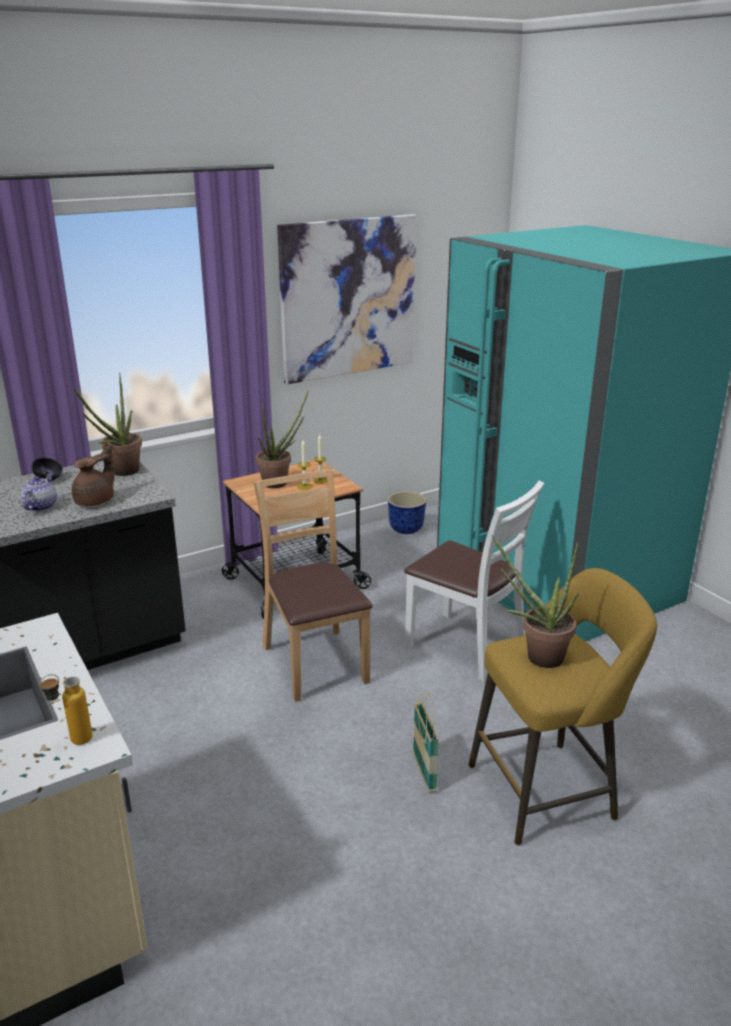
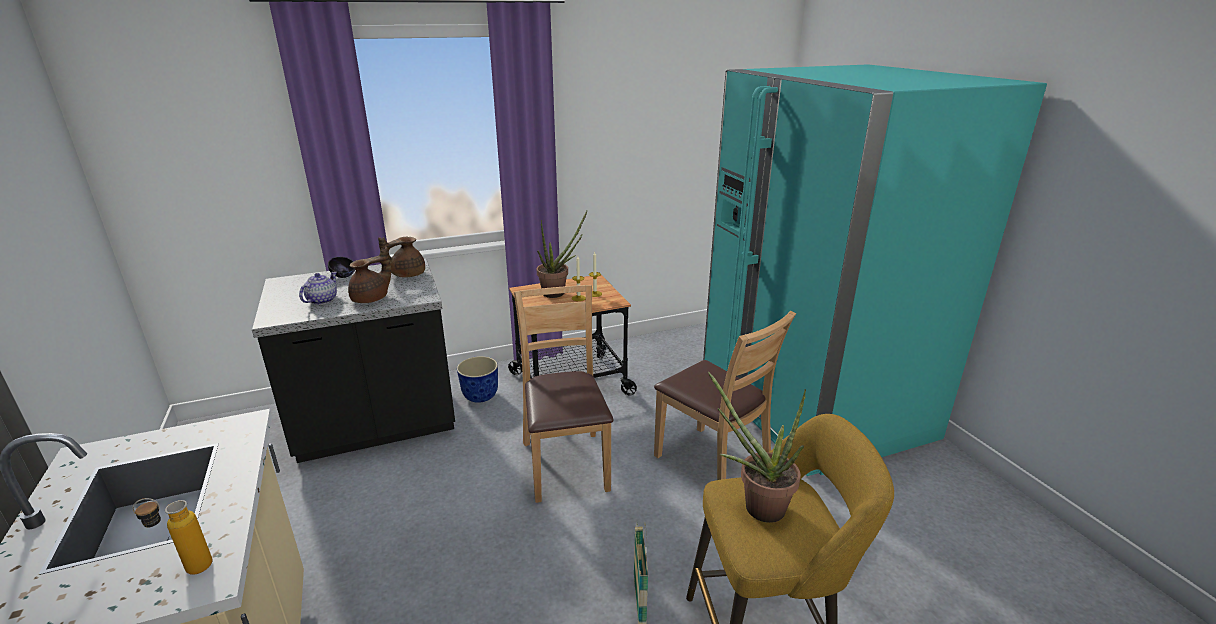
camera: 10 degrees right, 0 degrees up
potted plant [73,373,142,476] -> brown teapot [378,237,425,278]
picture [277,214,417,384] -> none
planter [388,491,426,534] -> planter moved to [457,356,498,403]
white chair [404,481,544,683] -> brown chair [654,311,796,480]

